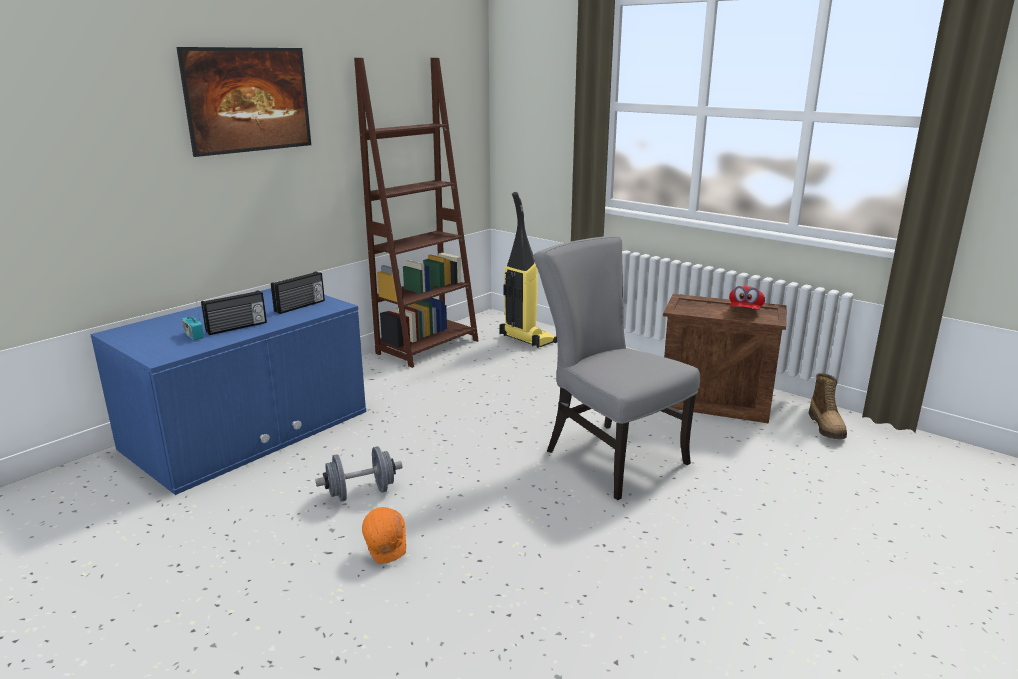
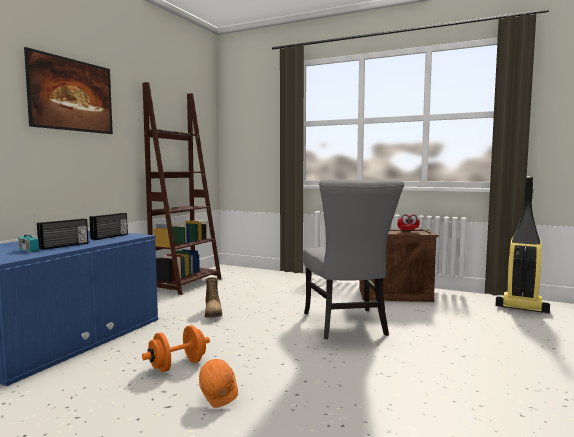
camera: 15 degrees left, 15 degrees down
grey dumbbell [315,446,402,502] -> orange dumbbell [142,325,210,372]
vacuum cleaner [499,192,557,348] -> vacuum cleaner moved to [495,176,550,314]
grey chair [533,236,700,500] -> grey chair turned 135 degrees counterclockwise [303,179,404,339]
boot [809,373,847,439] -> boot moved to [205,277,222,317]

